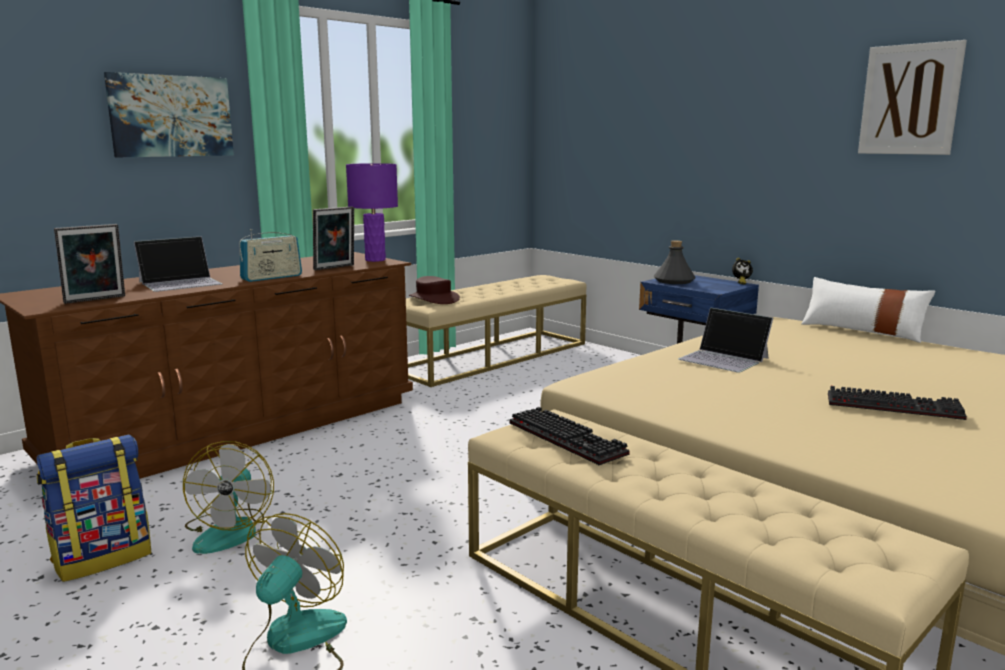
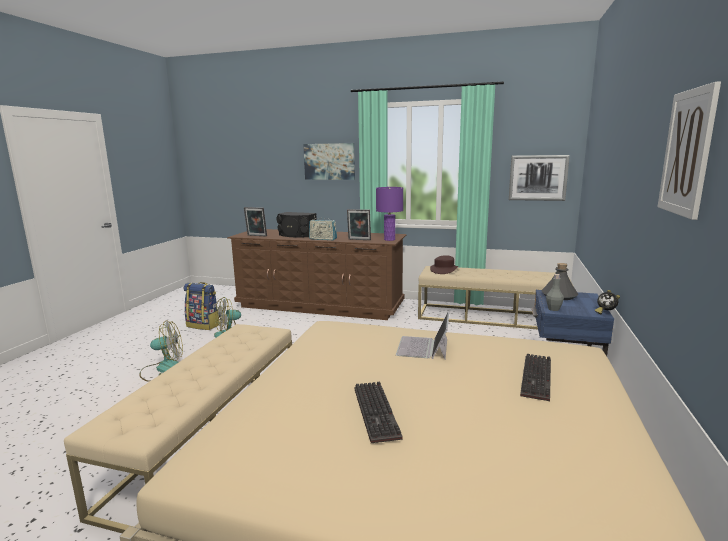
camera: 60 degrees right, 0 degrees up
laptop [134,236,223,292] -> black speaker [276,212,317,237]
keyboard [510,407,630,465] -> keyboard moved to [520,354,551,401]
white pillow [801,277,935,343] -> none
none -> picture [509,155,570,201]
none -> grey bottle [546,274,564,311]

